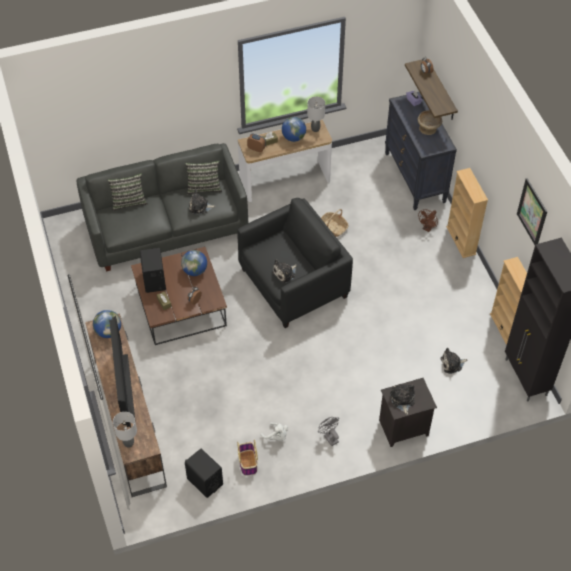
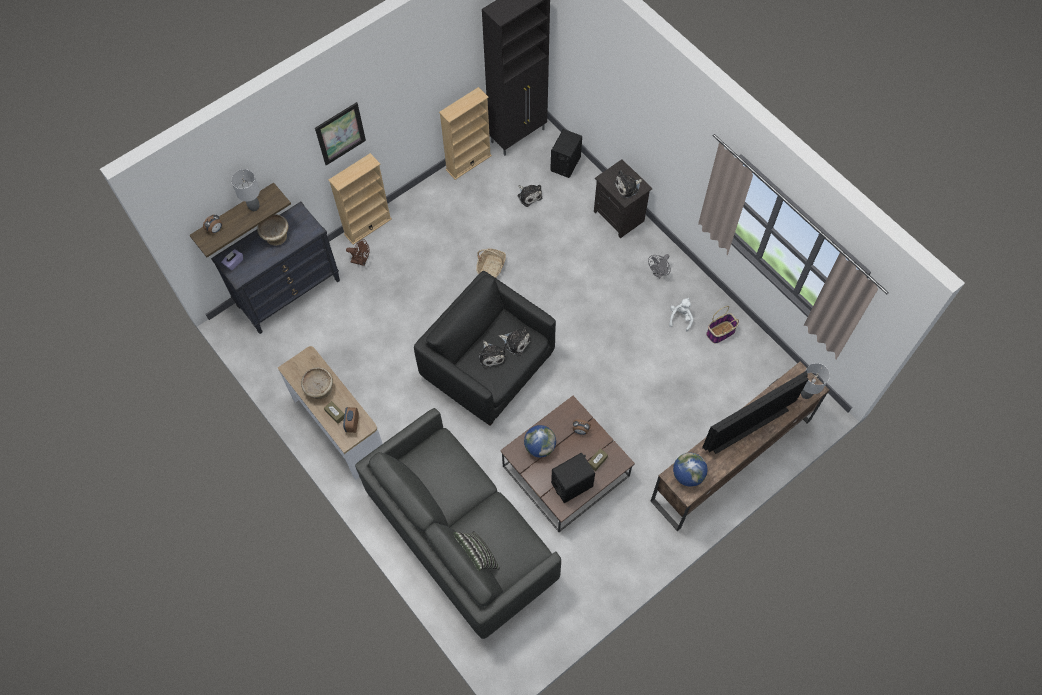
camera: 110 degrees left, 10 degrees up
pillow [185,160,222,195] -> none
black speaker [185,448,223,498] -> black speaker moved to [550,129,582,178]
plush toy [189,189,216,214] -> plush toy moved to [478,341,506,369]
globe [282,117,306,142] -> beige bowl [301,367,333,399]
grey table lamp [307,96,325,132] -> grey table lamp moved to [231,169,260,211]
basket [321,209,348,237] -> basket moved to [476,248,506,278]
picture [517,178,547,245] -> picture moved to [315,102,366,165]

